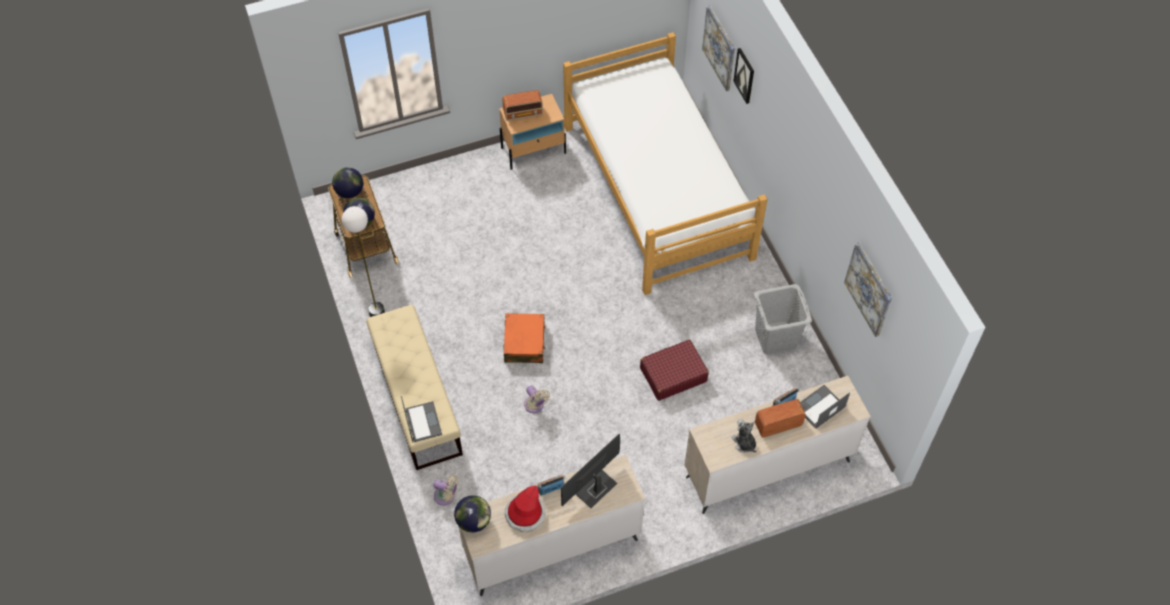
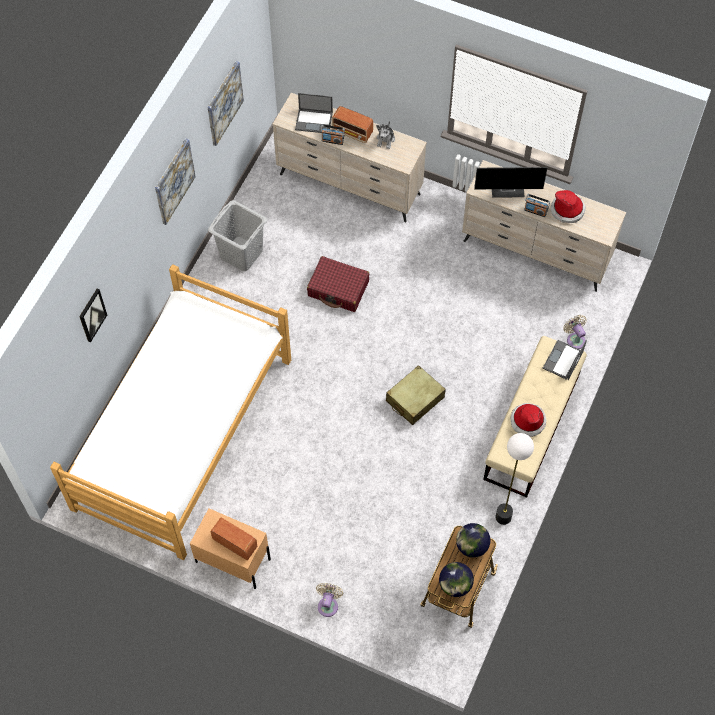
camera: 135 degrees left, 5 degrees up
globe [454,495,491,533] -> none
orange suitcase [503,313,545,363] -> beige suitcase [386,365,446,425]
beige fan [524,385,550,413] -> beige fan moved to [316,583,343,617]
picture [702,6,735,91] -> picture moved to [155,138,195,225]
none -> hat [511,403,546,437]

